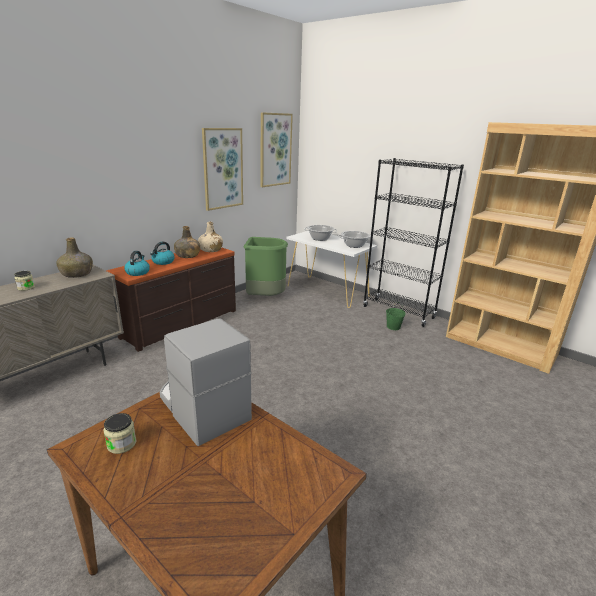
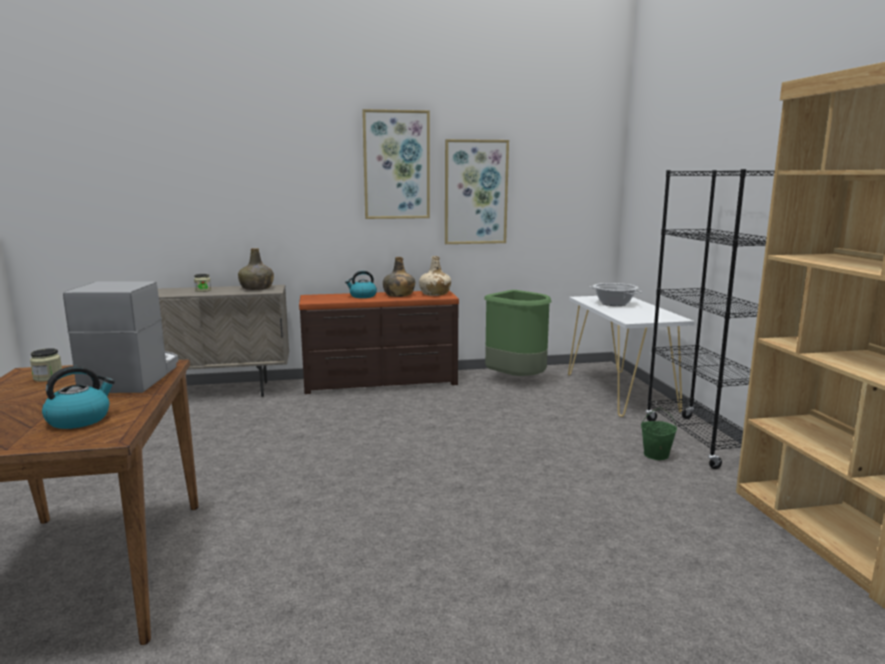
camera: 40 degrees right, 10 degrees down
kettle [124,251,150,276] -> kettle moved to [42,366,115,429]
picture [260,112,293,187] -> picture moved to [362,109,430,219]
cooking pot [338,231,371,248] -> none

